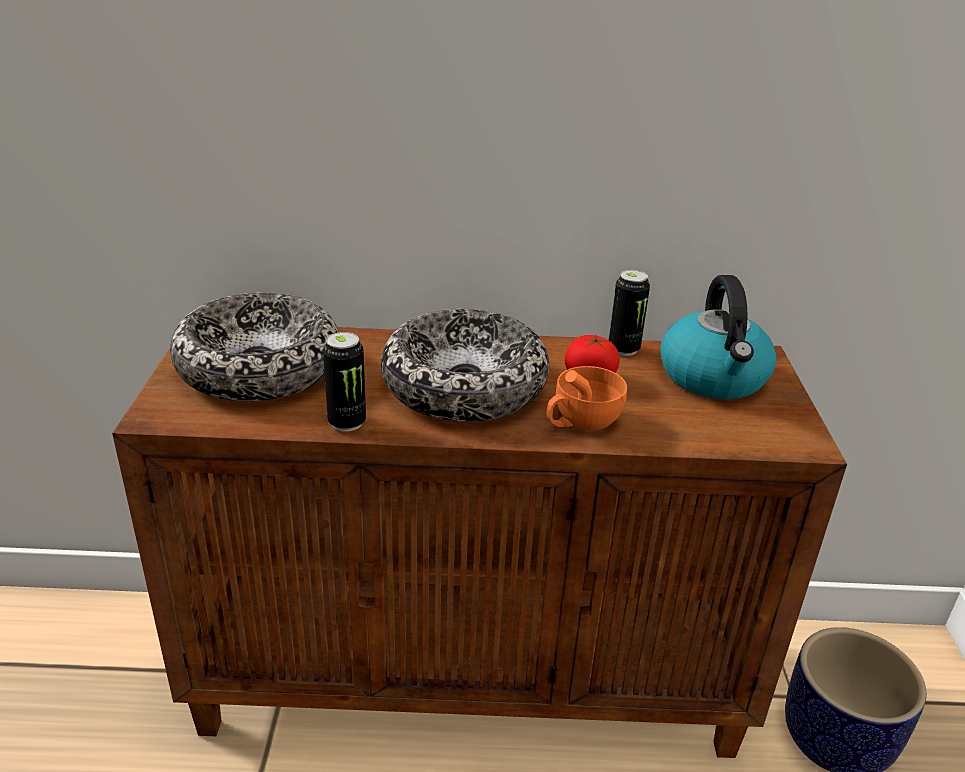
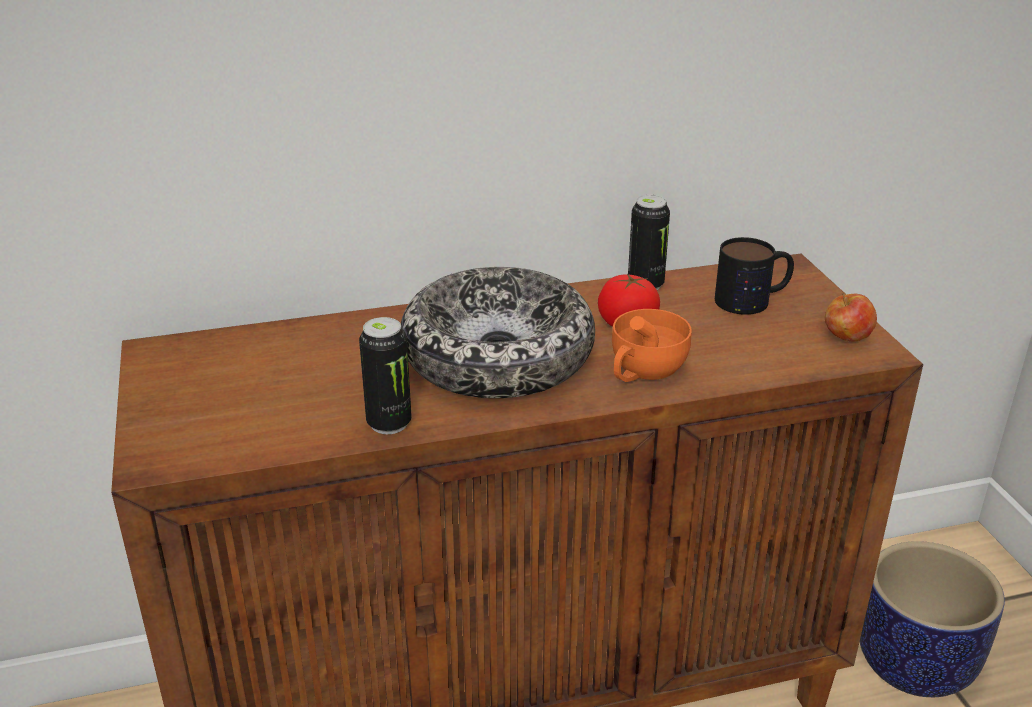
camera: 15 degrees left, 0 degrees up
bowl [170,292,339,401] -> none
kettle [660,275,776,400] -> mug [715,237,794,315]
none -> apple [825,293,877,341]

